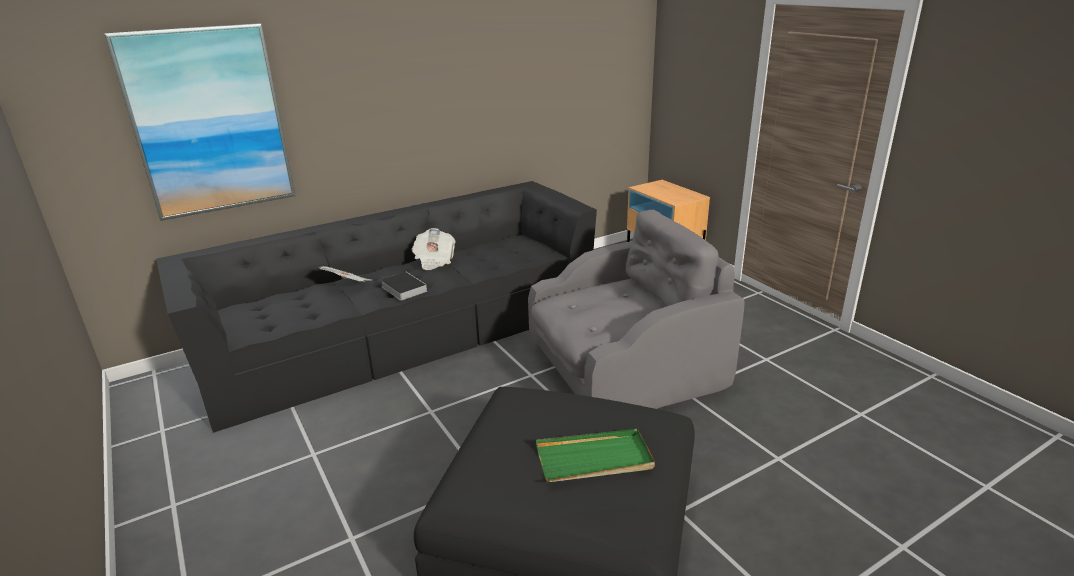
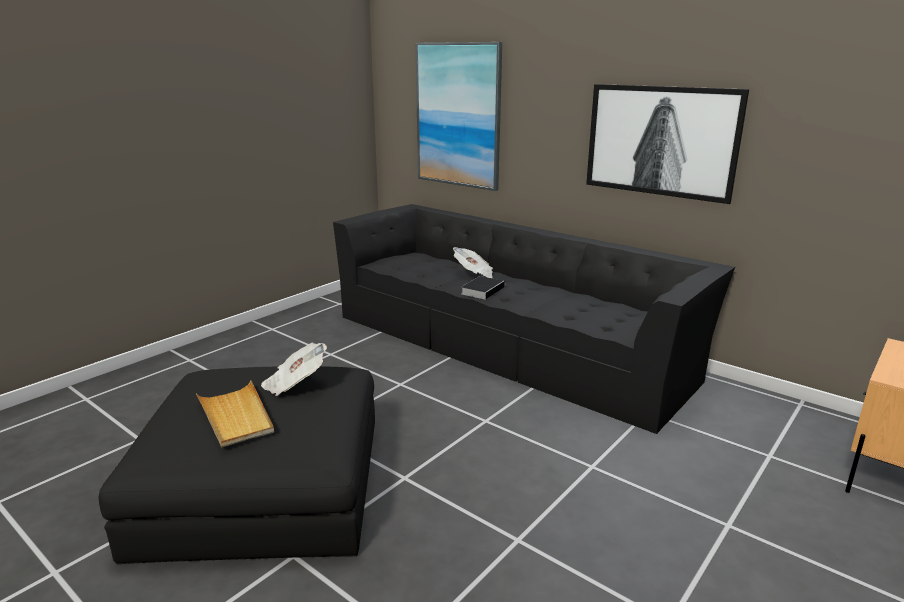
camera: 70 degrees right, 5 degrees down
newspaper [412,228,456,270] -> newspaper moved to [261,343,327,396]
grey armchair [528,210,745,409] -> none
green tray [536,429,655,482] -> beige tray [196,380,274,448]
none -> picture [586,84,749,204]

